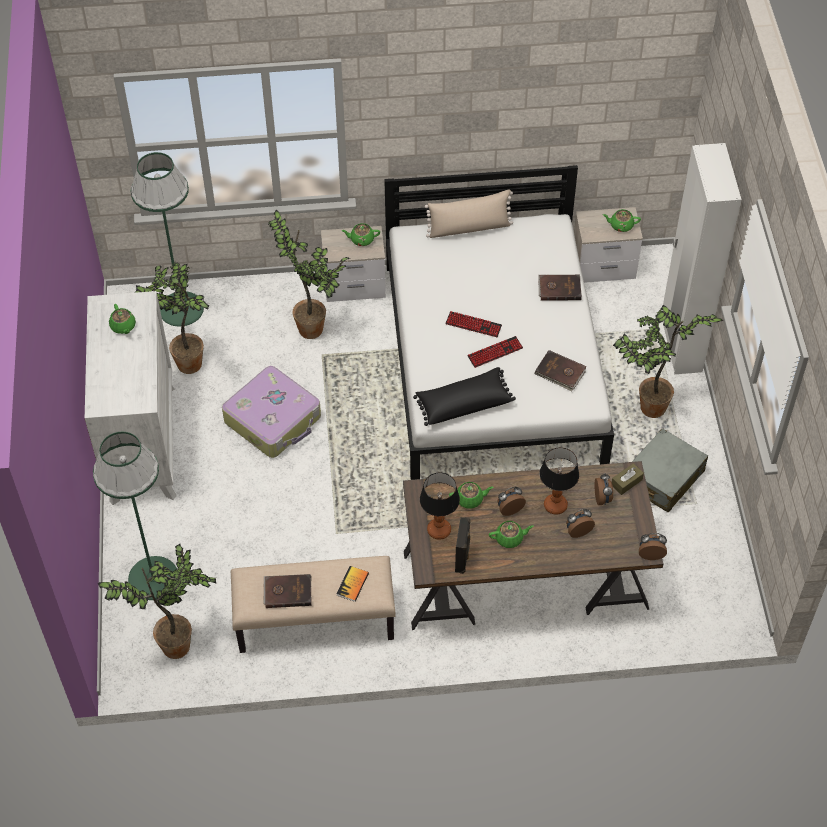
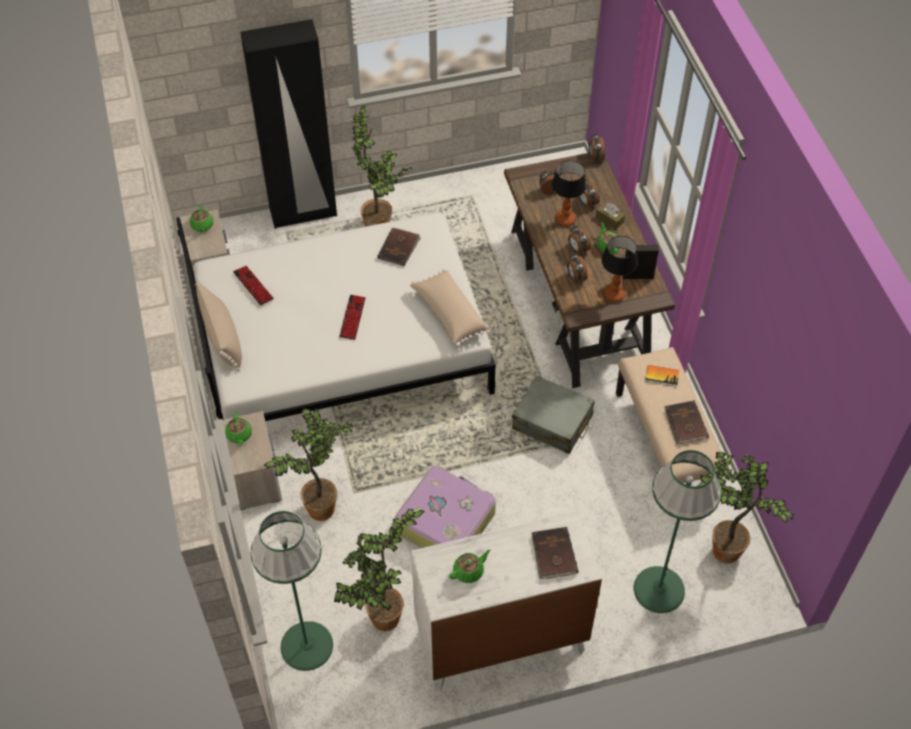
camera: 100 degrees left, 0 degrees up
black pillow [413,367,516,426] -> beige pillow [410,269,490,347]
green teapot [449,482,493,509] -> alarm clock [567,253,587,283]
keyboard [467,336,523,368] -> keyboard moved to [233,266,274,305]
brown book [538,275,582,301] -> brown book moved to [532,527,578,579]
brown tissue box [612,463,644,495] -> brown tissue box moved to [596,202,625,230]
grey suitcase [632,428,708,513] -> grey suitcase moved to [512,376,595,454]
white wardrobe [662,143,742,374] -> black wardrobe [240,19,337,229]

